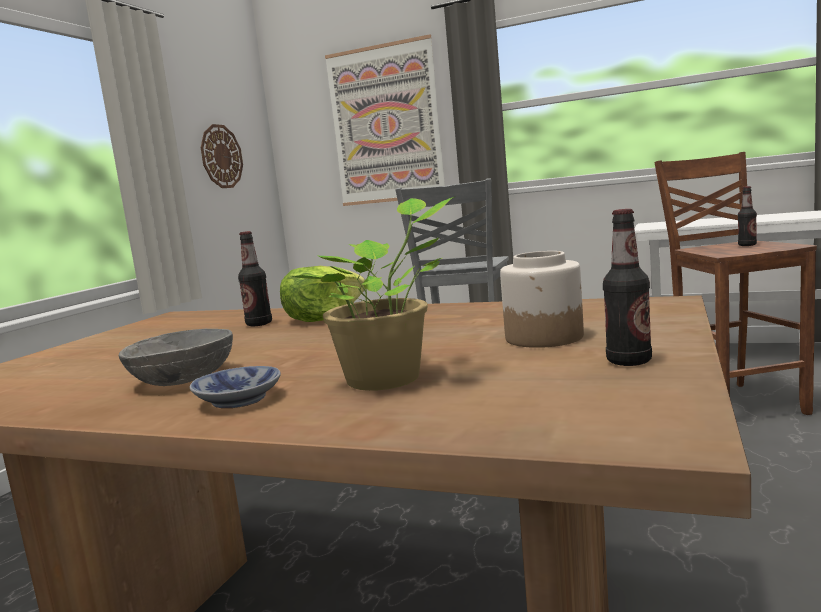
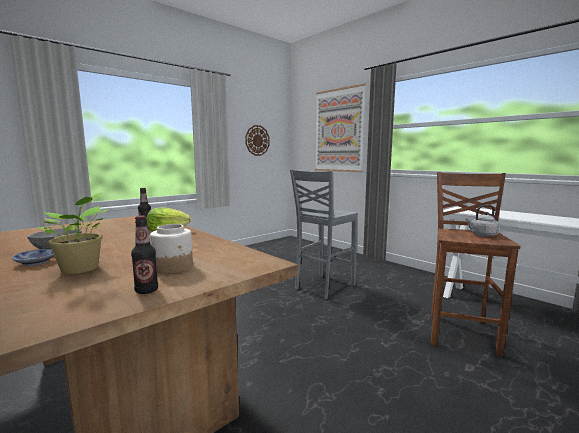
camera: 25 degrees right, 0 degrees up
bottle [738,186,757,246] -> grey kettle [465,205,500,237]

